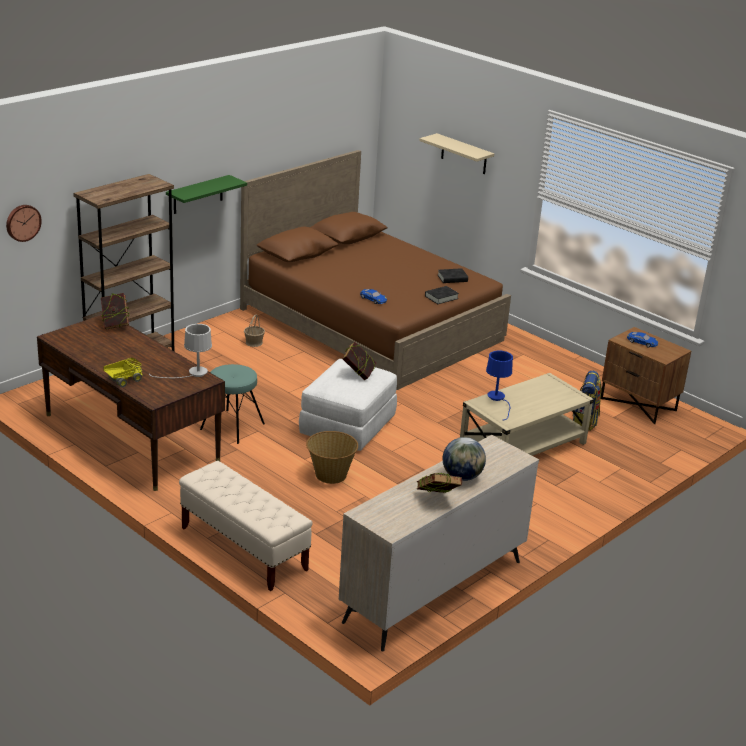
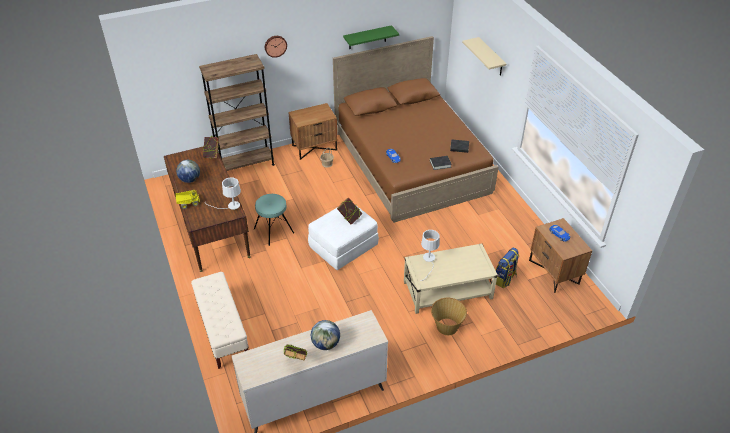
camera: 25 degrees right, 15 degrees up
wall clock [6,205,42,242] -> wall clock moved to [265,36,287,58]
green shelf [166,175,247,214] -> green shelf moved to [343,25,399,49]
basket [306,431,358,484] -> basket moved to [431,298,467,335]
blue table lamp [486,351,513,420] -> white table lamp [420,230,440,281]
none -> globe [176,160,200,183]
none -> brown nightstand [289,103,338,160]

